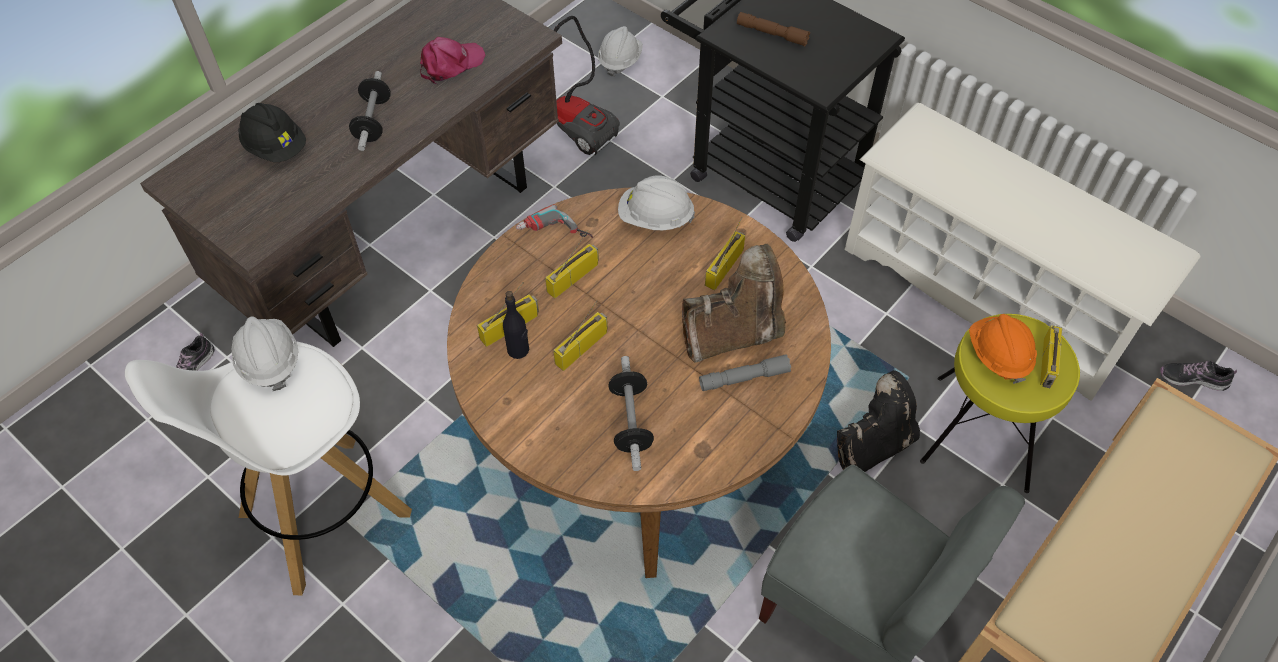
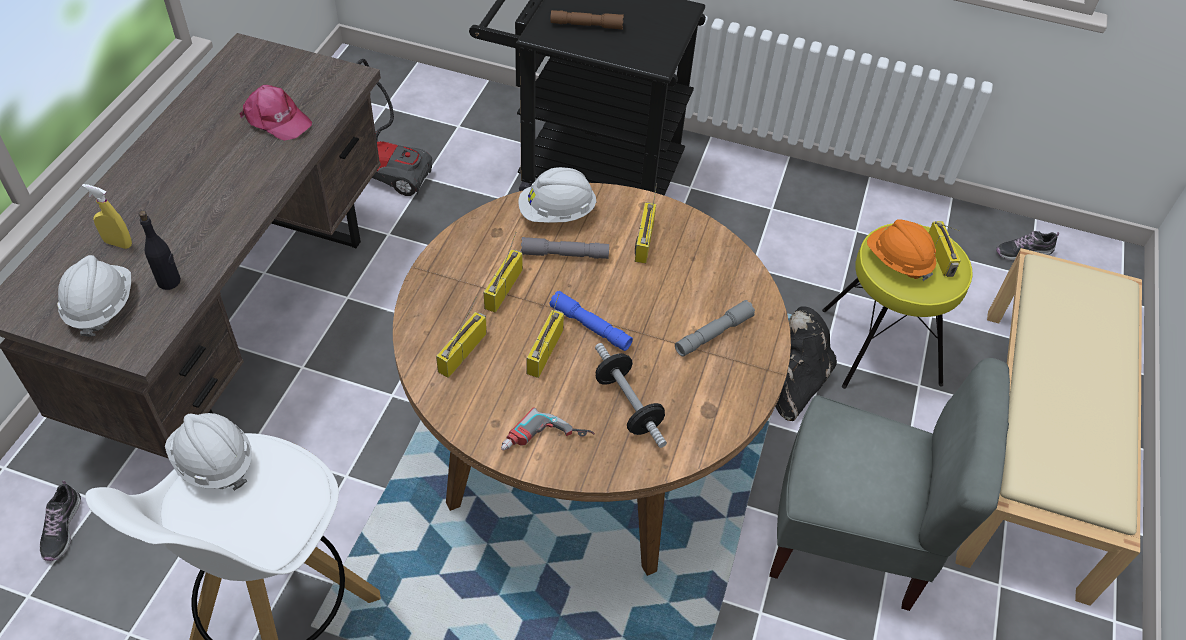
camera: 25 degrees left, 5 degrees down
black hard hat [238,103,306,162] -> yellow spray bottle [82,184,132,249]
dumbbell [349,71,391,151] -> none
pink cap [420,37,485,84] -> pink cap turned 90 degrees clockwise [239,85,312,141]
black bottle [503,291,529,359] -> black bottle moved to [139,211,181,290]
power drill [516,204,593,238] -> power drill moved to [501,408,595,451]
white hard hat [598,26,643,77] -> white hard hat moved to [57,255,131,337]
brown boot [682,244,786,362] -> none
white shoe rack [845,103,1201,401] -> none
none -> grey flashlight [521,237,609,259]
none -> blue flashlight [549,291,633,351]

